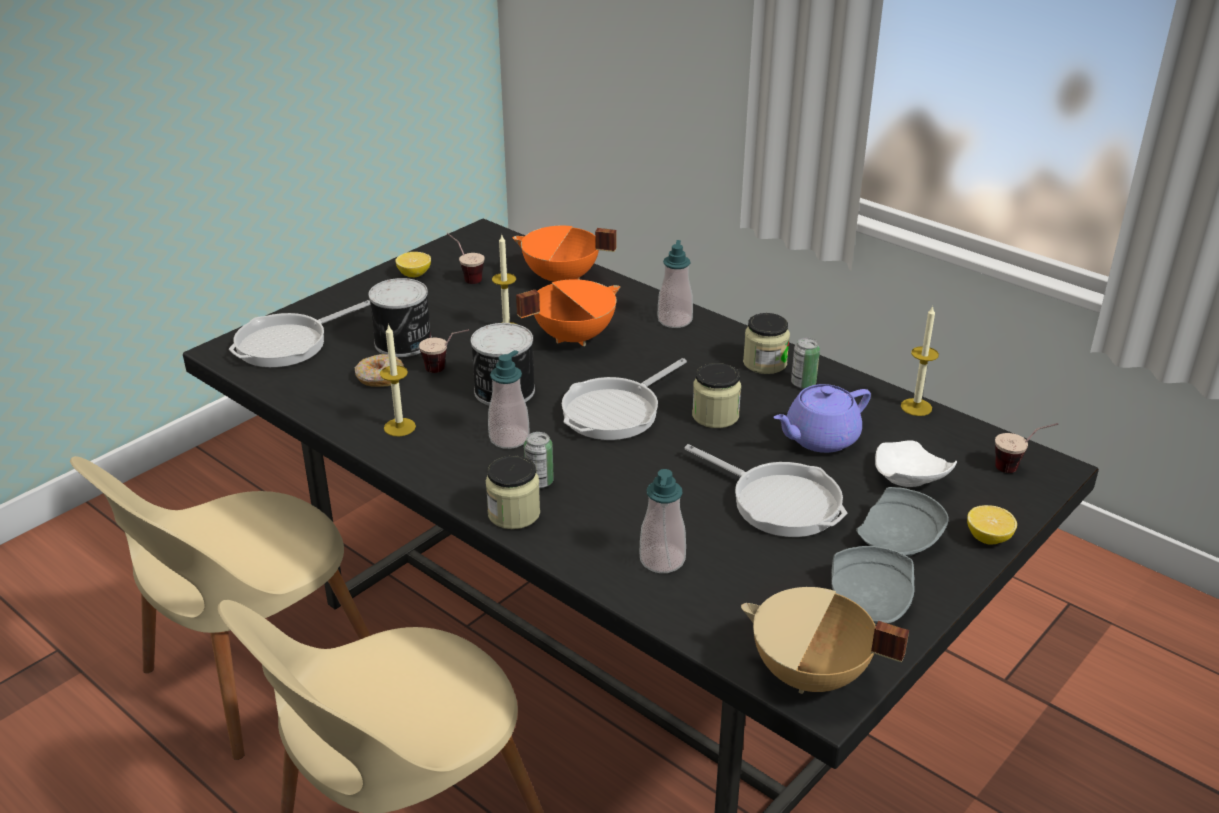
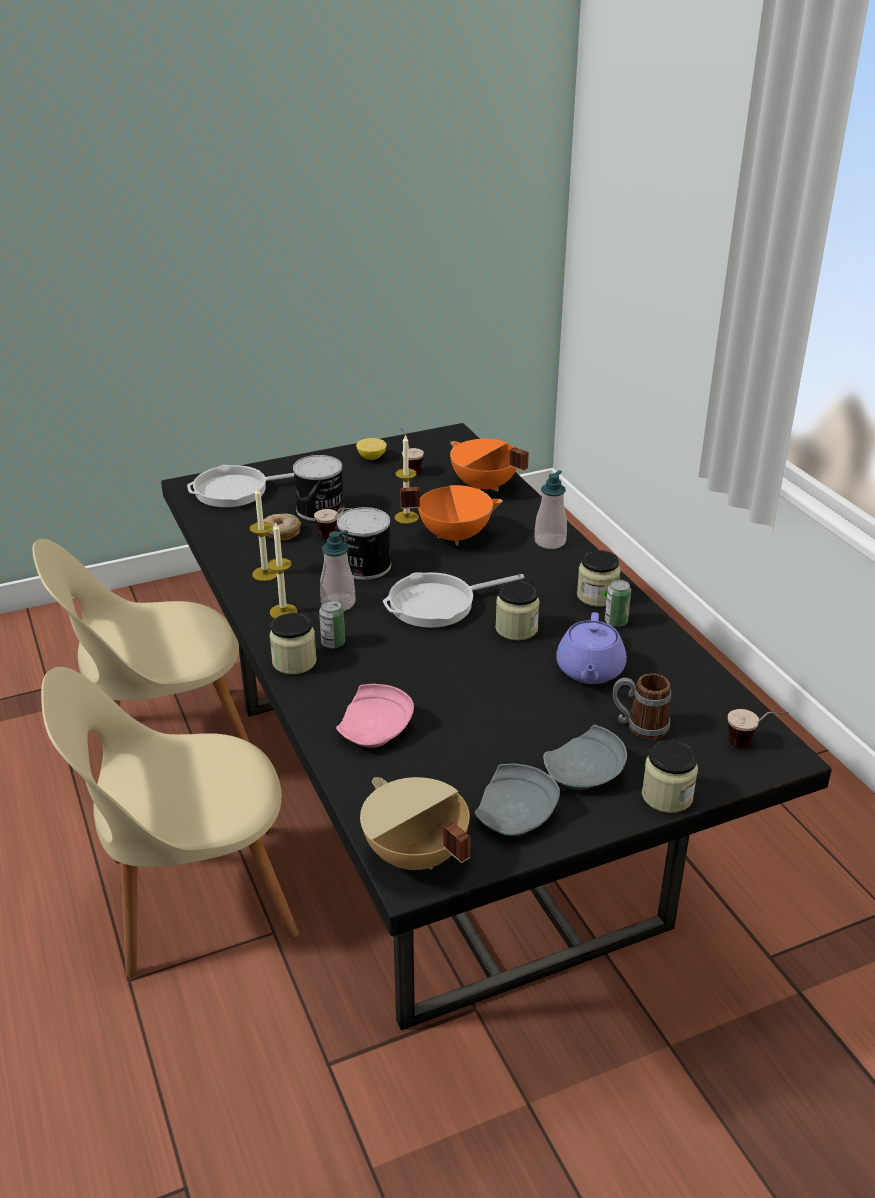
camera: 25 degrees right, 0 degrees up
soap dispenser [640,469,686,573] -> pink plate [336,684,414,748]
frying pan [684,444,847,537] -> none
purple teapot [773,384,871,453] -> purple teapot turned 75 degrees counterclockwise [556,612,627,684]
white plate [875,440,957,487] -> mug [613,673,671,739]
candle [901,306,939,416] -> candle moved to [267,523,297,618]
lemon [967,505,1017,545] -> jar [642,740,698,813]

